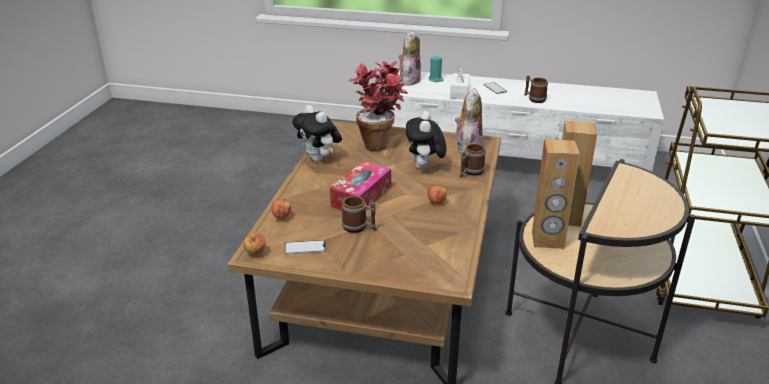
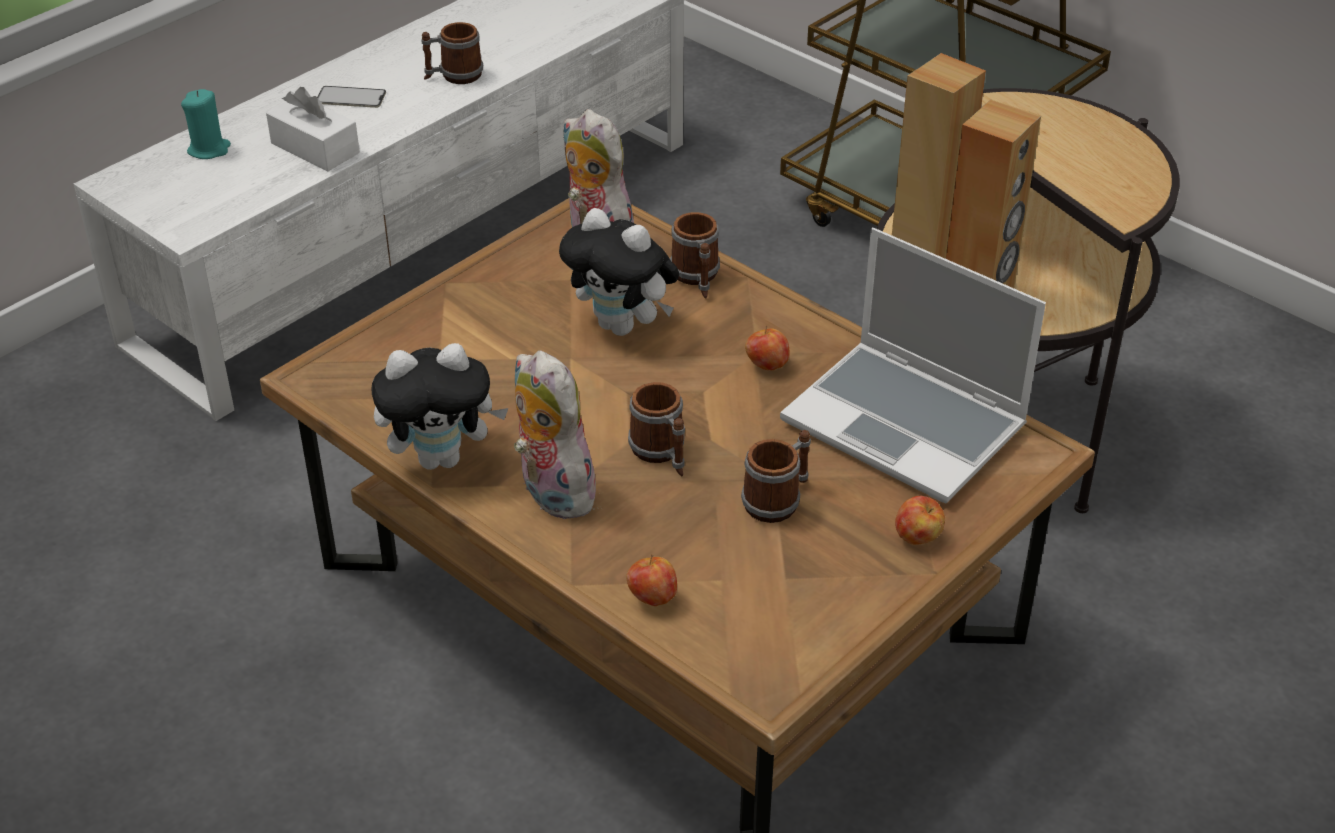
camera: 60 degrees left, 10 degrees up
apple [243,232,266,254] -> apple moved to [895,496,945,545]
phone [285,240,326,255] -> none
tissue box [330,161,391,210] -> mug [628,382,685,476]
potted plant [349,61,408,151] -> none
plush toy [398,30,421,86] -> plush toy moved to [514,350,596,519]
none -> laptop [780,228,1046,503]

